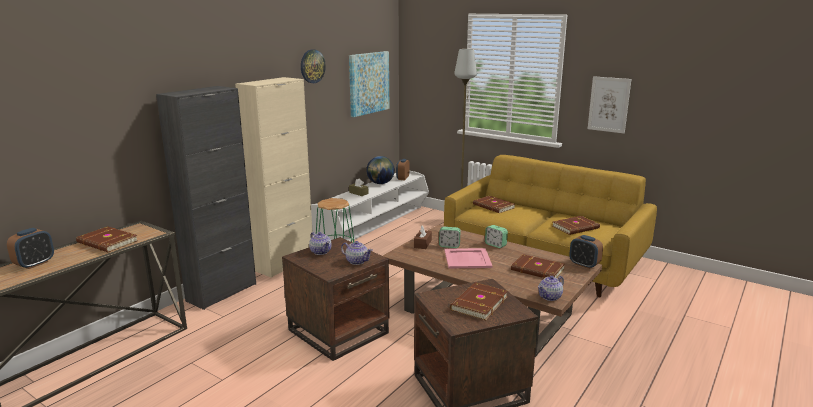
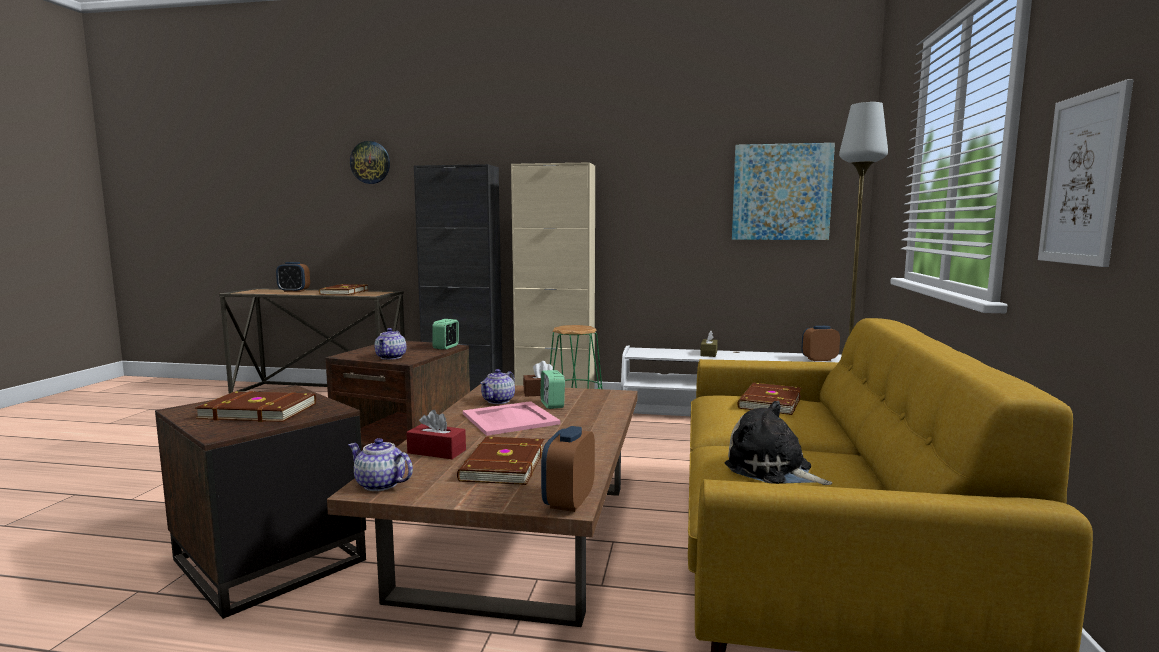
camera: 65 degrees right, 10 degrees down
wall clock [301,49,326,83] -> wall clock moved to [350,141,390,184]
teapot [309,232,331,255] -> teapot moved to [481,369,515,404]
globe [366,156,395,184] -> none
alarm clock [485,225,508,248] -> alarm clock moved to [432,319,459,350]
brown book [553,216,600,235] -> plush toy [725,401,832,485]
none -> red tissue box [406,410,466,459]

